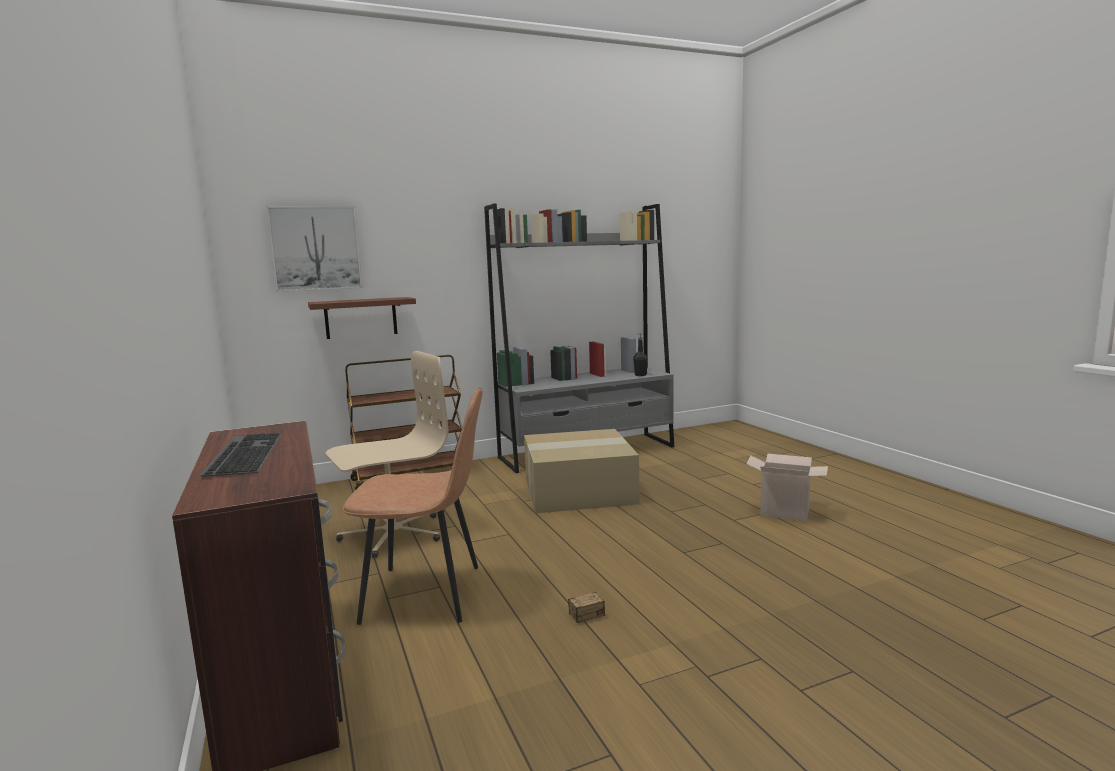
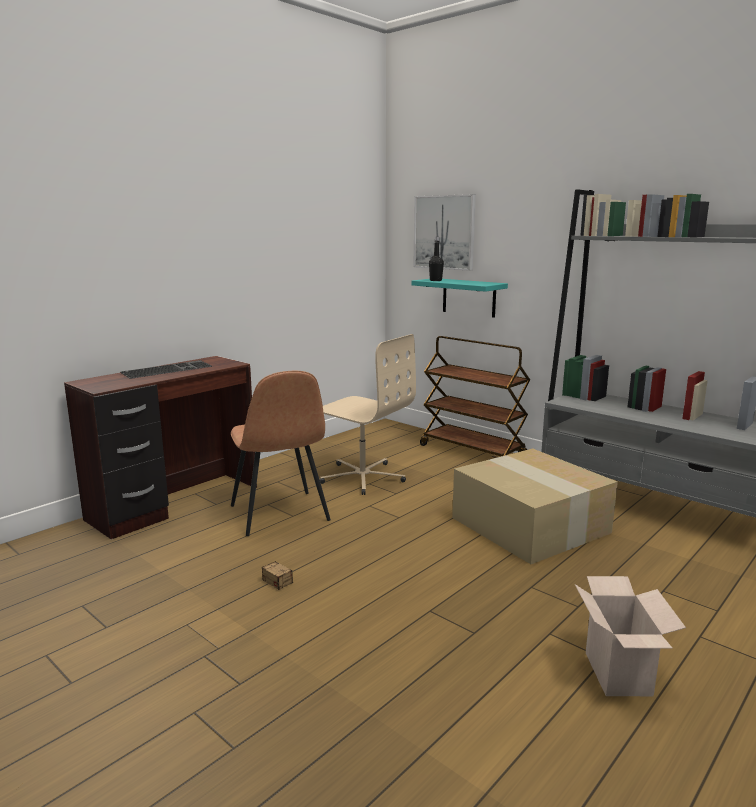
camera: 65 degrees right, 5 degrees up
brown shelf [308,297,416,339] -> turquoise shelf [412,279,508,318]
black bottle [633,334,648,376] -> black bottle moved to [429,237,444,281]

